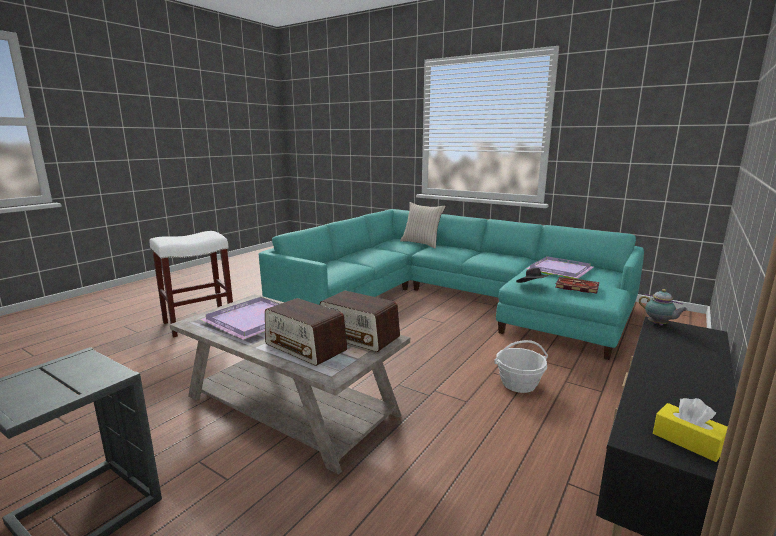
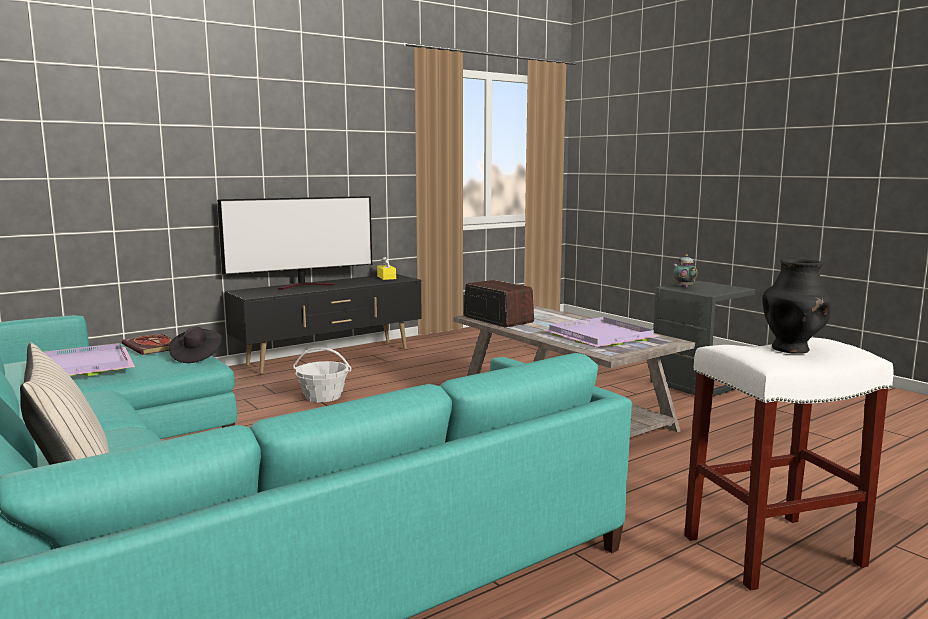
camera: 160 degrees left, 5 degrees down
radio [265,298,347,366] -> none
teapot [639,289,688,325] -> teapot moved to [673,255,698,288]
none -> television [217,196,372,290]
none -> black vase [762,258,831,354]

